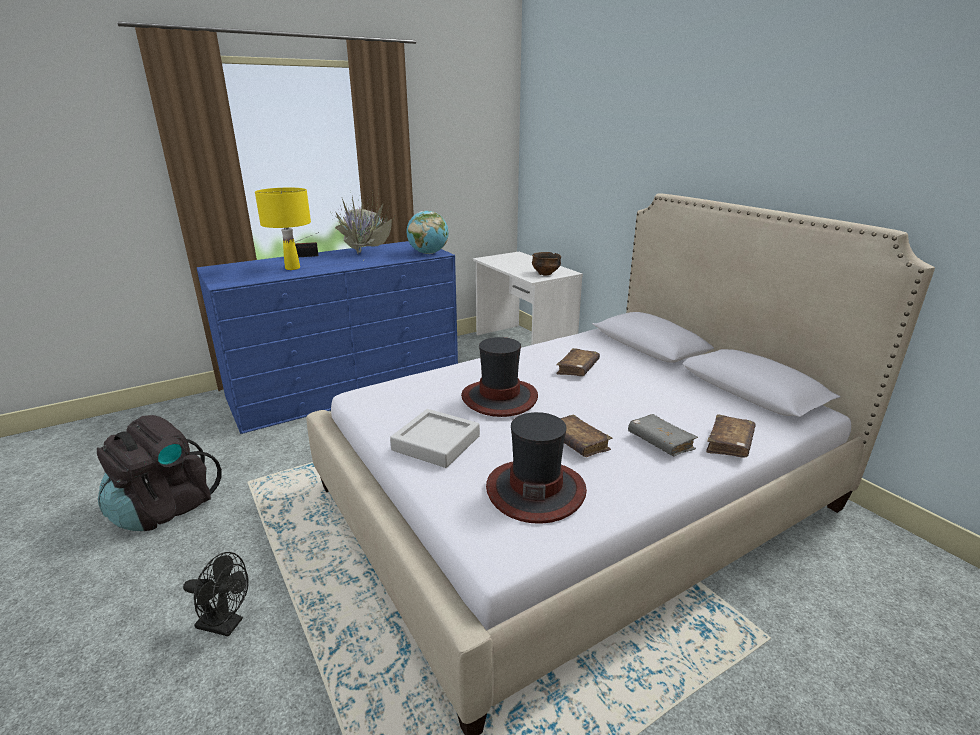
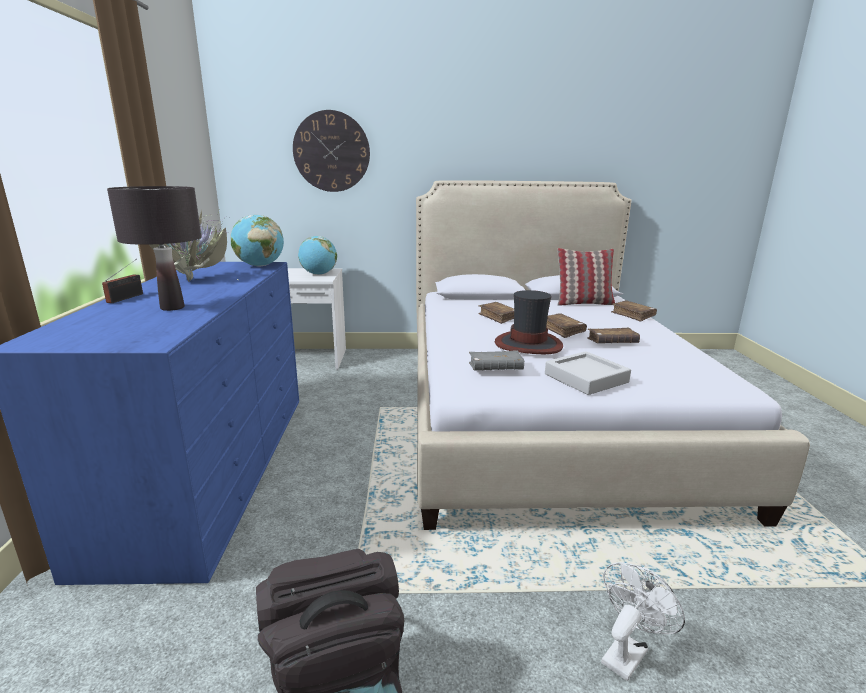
camera: 60 degrees left, 5 degrees down
black fan [183,552,249,637] -> white fan [601,562,685,681]
yellow table lamp [255,188,311,270] -> black table lamp [107,186,201,311]
hat [486,412,587,524] -> none
bowl [532,252,561,276] -> globe [298,236,337,275]
grey book [628,414,698,456] -> grey book moved to [469,350,524,370]
none -> wall clock [293,110,370,192]
none -> brown book [546,313,587,338]
none -> pillow [557,248,615,306]

